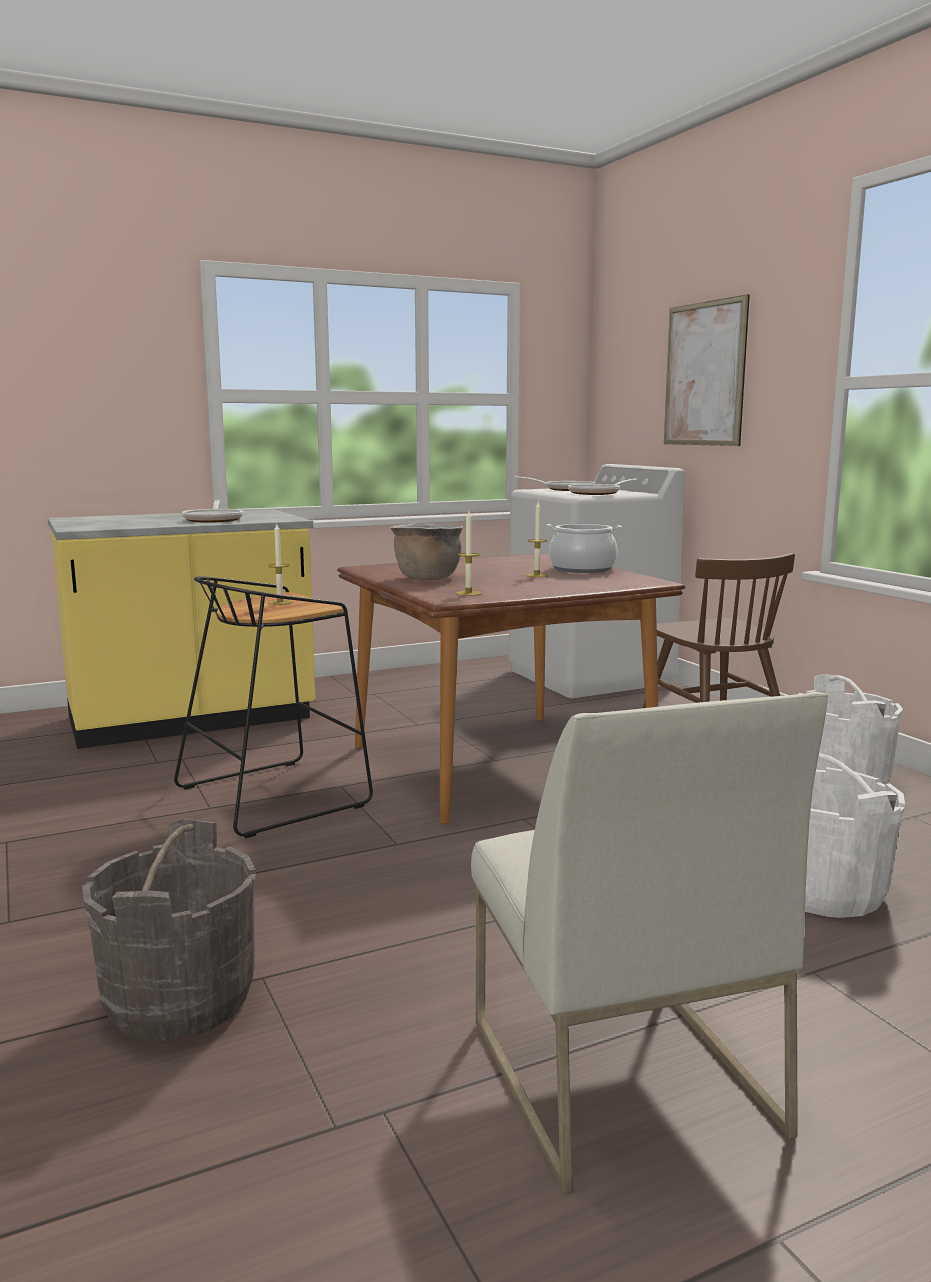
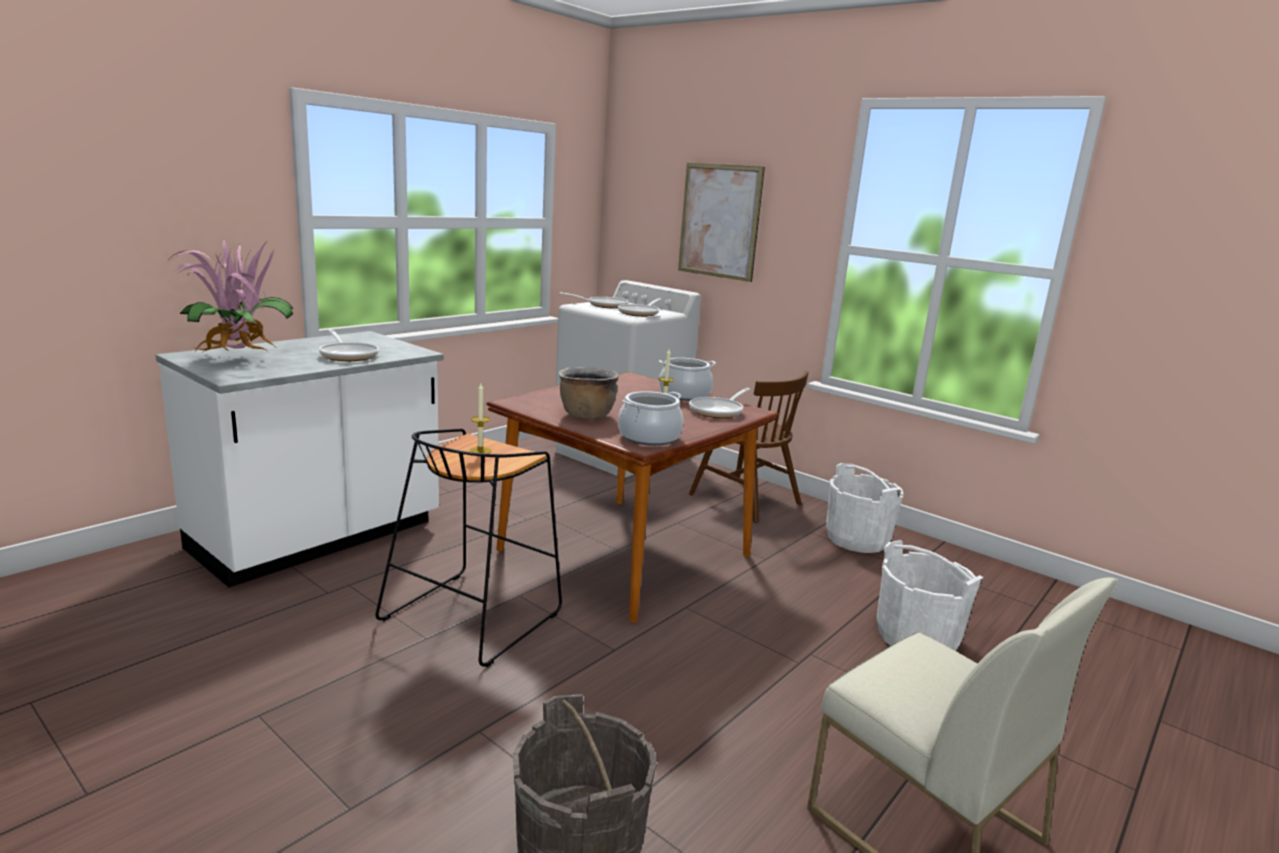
camera: 25 degrees left, 5 degrees up
yellow counter [48,509,315,749] -> white counter [156,331,444,587]
candle [456,511,482,596] -> cooking pot [618,391,683,446]
none -> potted plant [167,240,294,354]
none -> frying pan [689,388,750,418]

